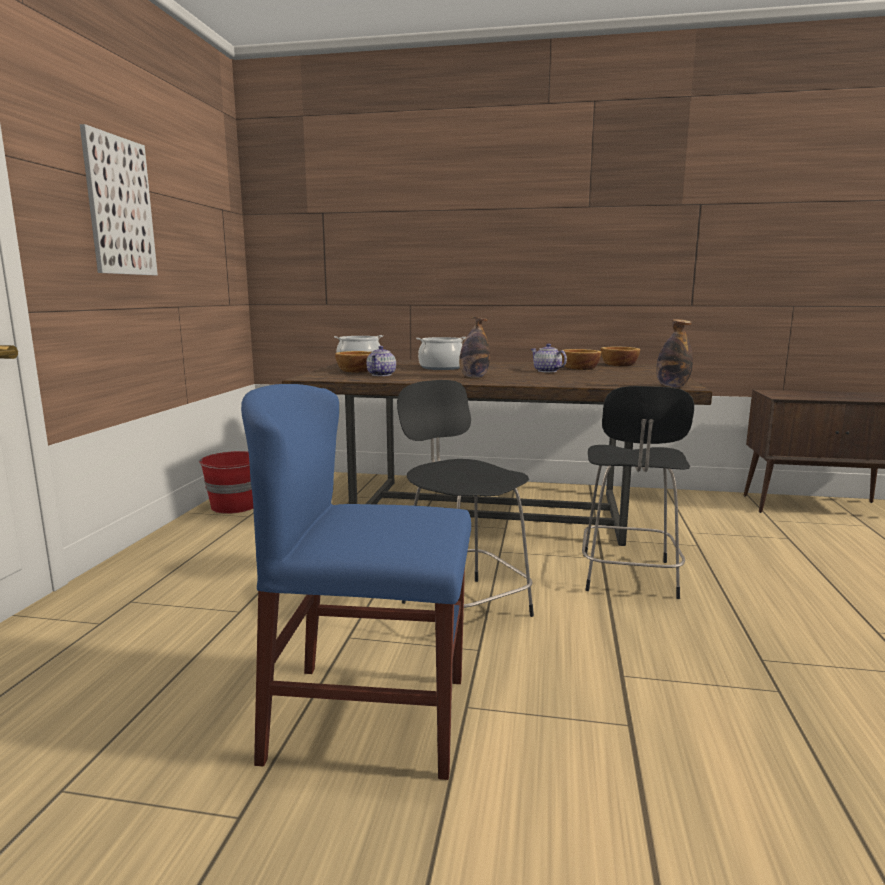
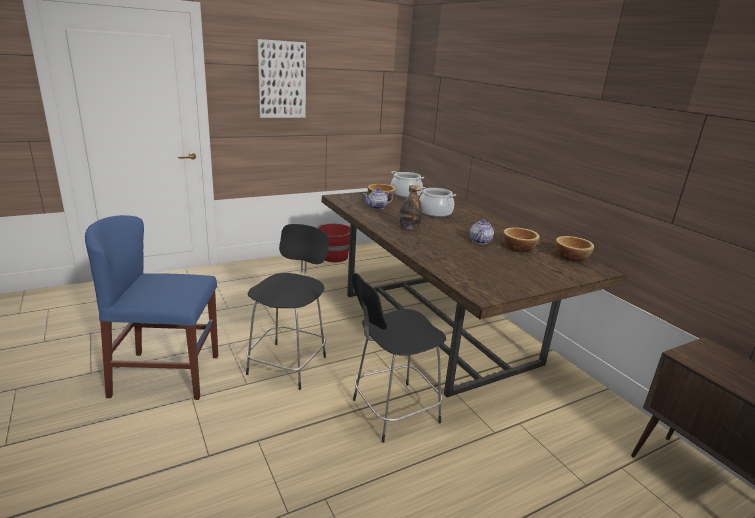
camera: 50 degrees right, 10 degrees up
blue chair [241,384,471,780] -> blue chair turned 60 degrees counterclockwise [85,215,218,400]
bottle [656,319,693,387] -> none

